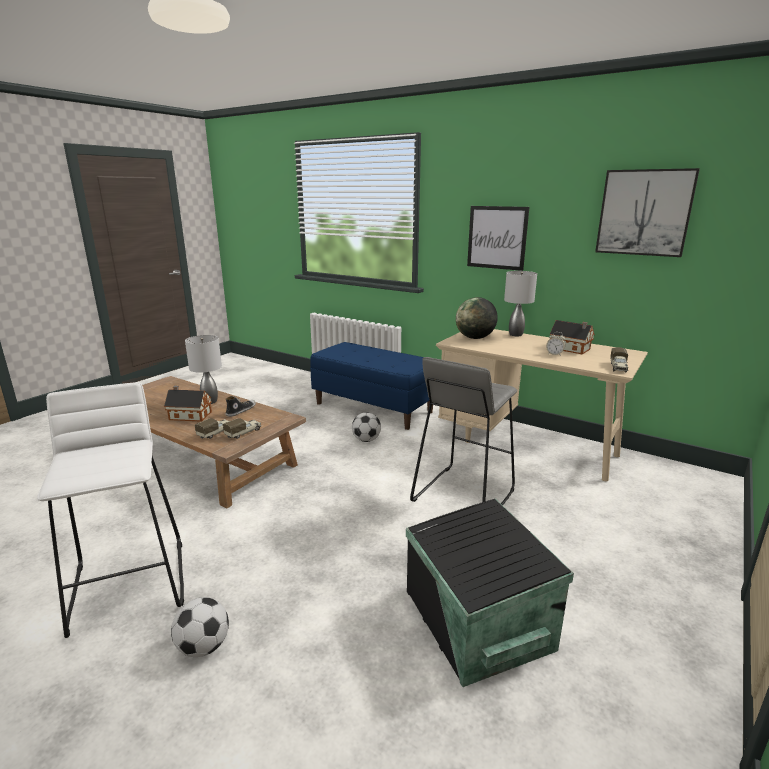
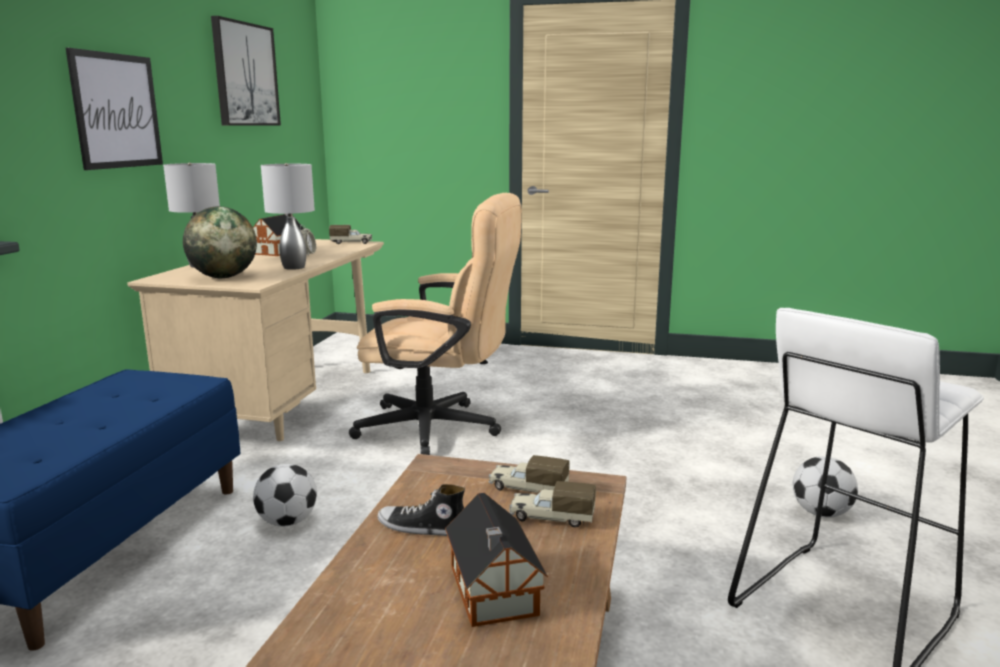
camera: 110 degrees left, 5 degrees down
grey table lamp [185,335,222,404] -> grey table lamp moved to [261,163,315,270]
black storage box [406,499,574,687] -> none
grey stool [410,357,517,505] -> beige office chair [349,193,522,455]

